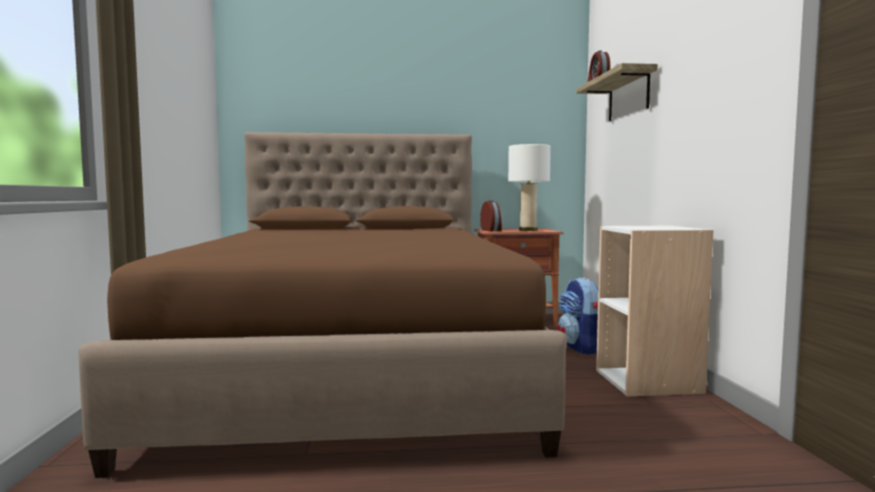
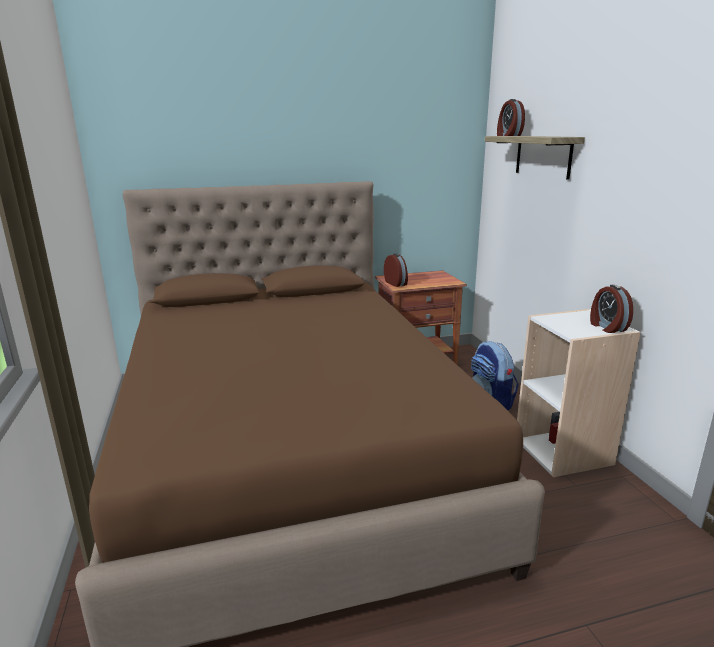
camera: 10 degrees left, 15 degrees up
white table lamp [508,144,551,231] -> none
none -> alarm clock [590,285,633,333]

